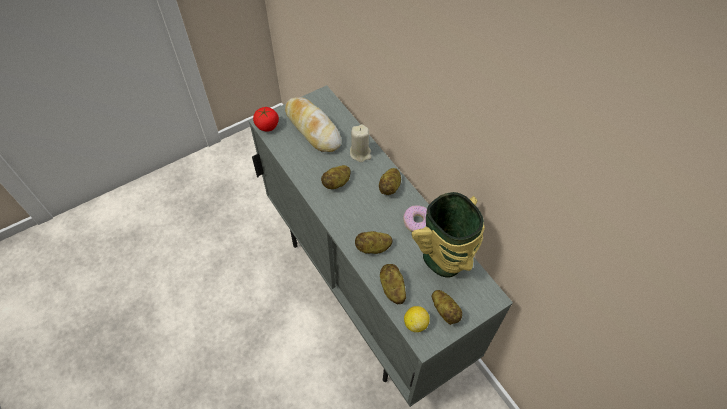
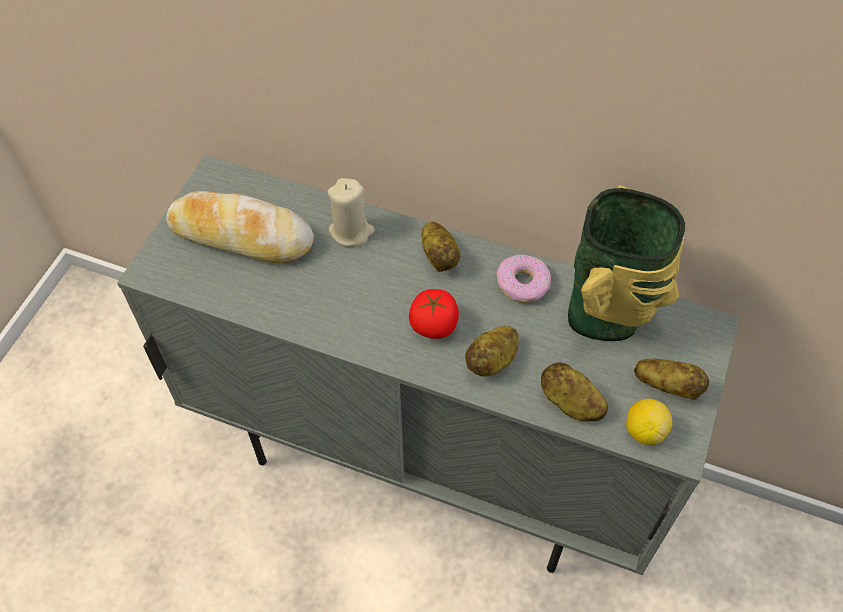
camera: 35 degrees left, 0 degrees up
tomato [253,107,279,132] -> tomato moved to [409,289,459,339]
potato [321,165,351,189] -> none

